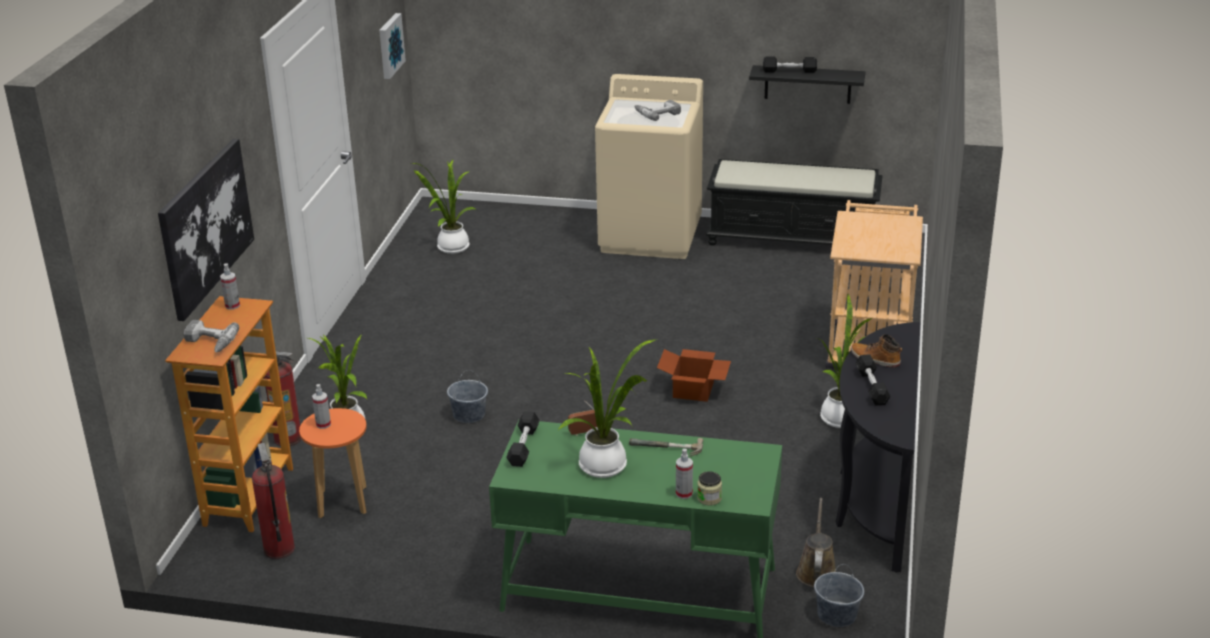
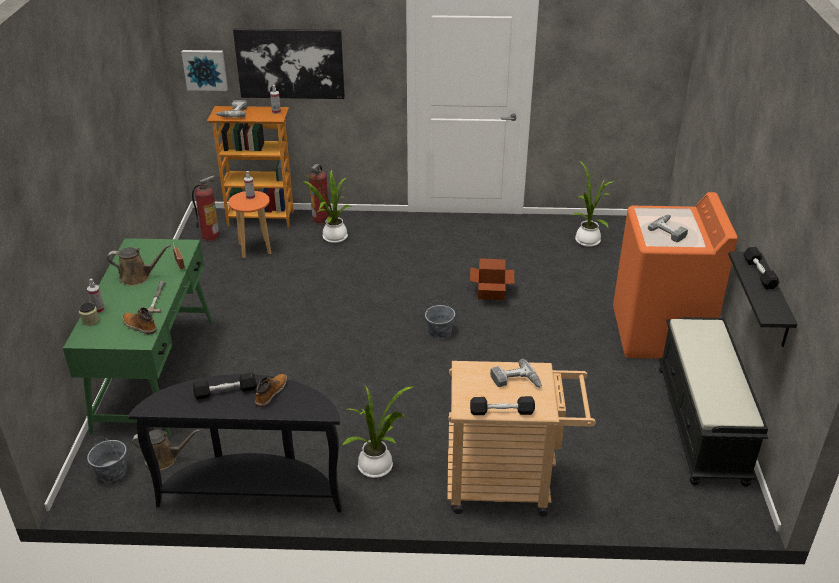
camera: 80 degrees right, 5 degrees up
picture [379,13,406,79] -> picture moved to [181,50,228,91]
grey bucket [447,370,488,423] -> grey bucket moved to [425,300,455,338]
black dumbbell [506,411,540,467] -> black dumbbell moved to [470,396,535,415]
potted plant [558,340,655,478] -> brown watering can [107,245,171,286]
beige washing machine [595,74,703,259] -> orange washing machine [613,192,738,359]
cardboard box [657,349,731,402] -> cardboard box moved to [470,258,515,300]
none -> boot [123,307,157,334]
none -> power drill [490,359,542,388]

